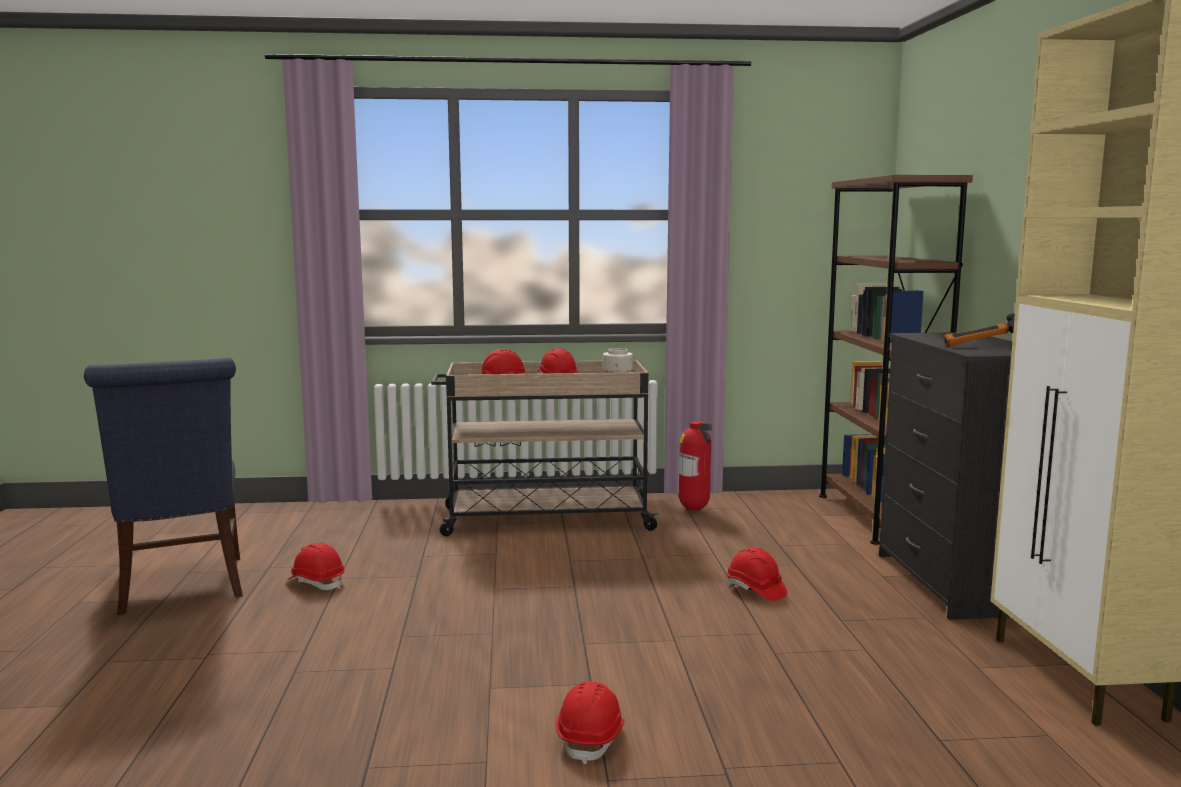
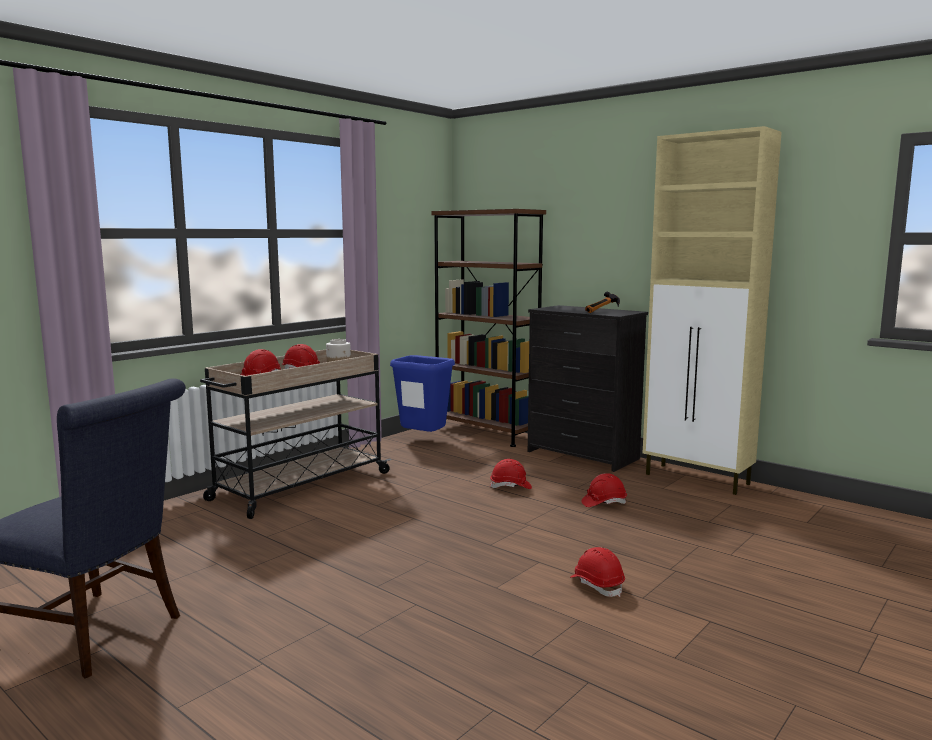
camera: 45 degrees left, 0 degrees up
red hard hat [287,542,345,590] -> red hard hat moved to [581,473,627,507]
fire extinguisher [679,421,712,510] -> none
none -> blue trash can [390,355,455,432]

